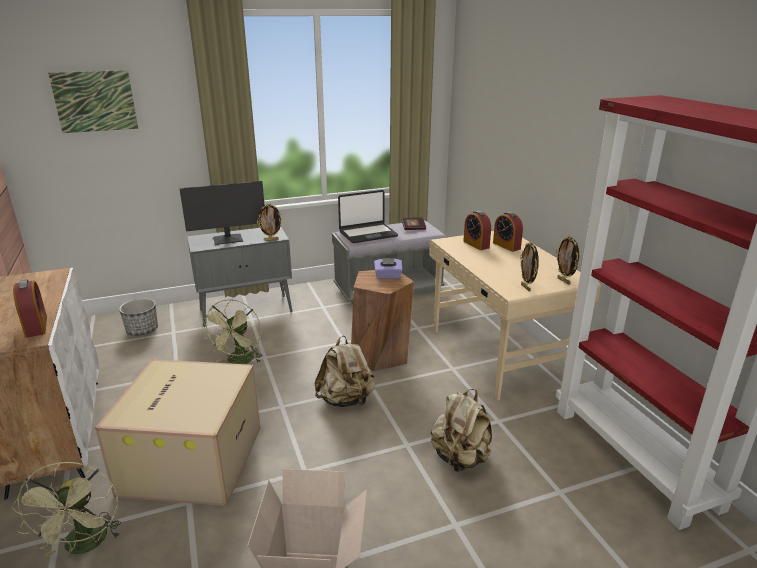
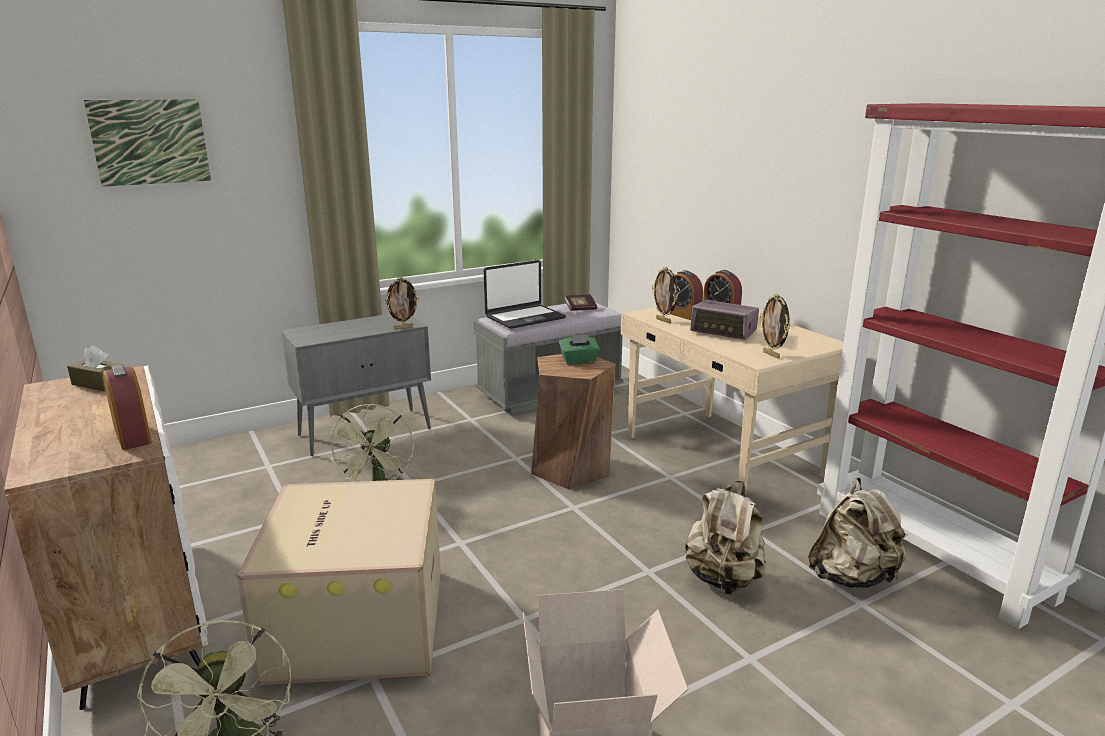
camera: 10 degrees left, 5 degrees down
planter [119,298,158,336] -> none
monitor [179,181,265,245] -> none
beige backpack [315,336,375,407] -> beige backpack moved to [808,477,908,588]
purple tissue box [374,258,403,279] -> green tissue box [559,335,600,364]
picture frame [556,236,579,285] -> picture frame moved to [652,267,678,324]
none -> brown tissue box [67,346,120,392]
none -> radio [690,300,759,340]

